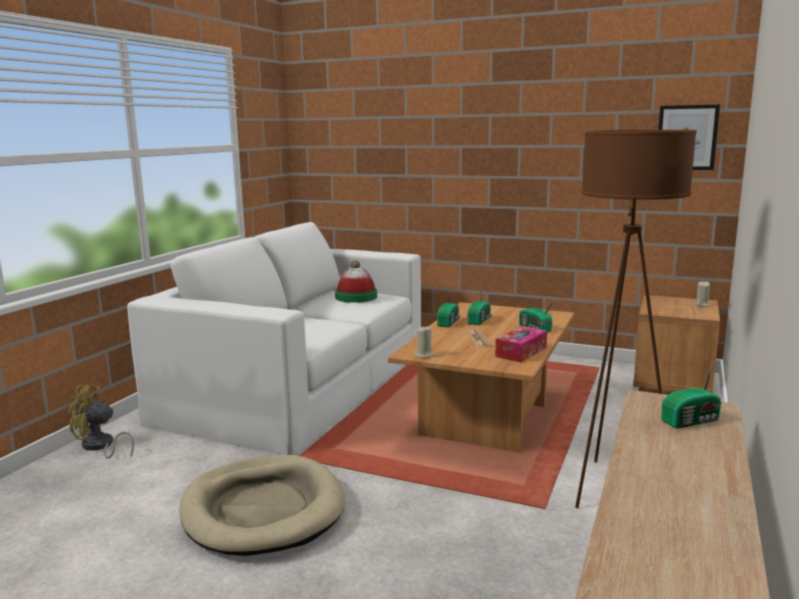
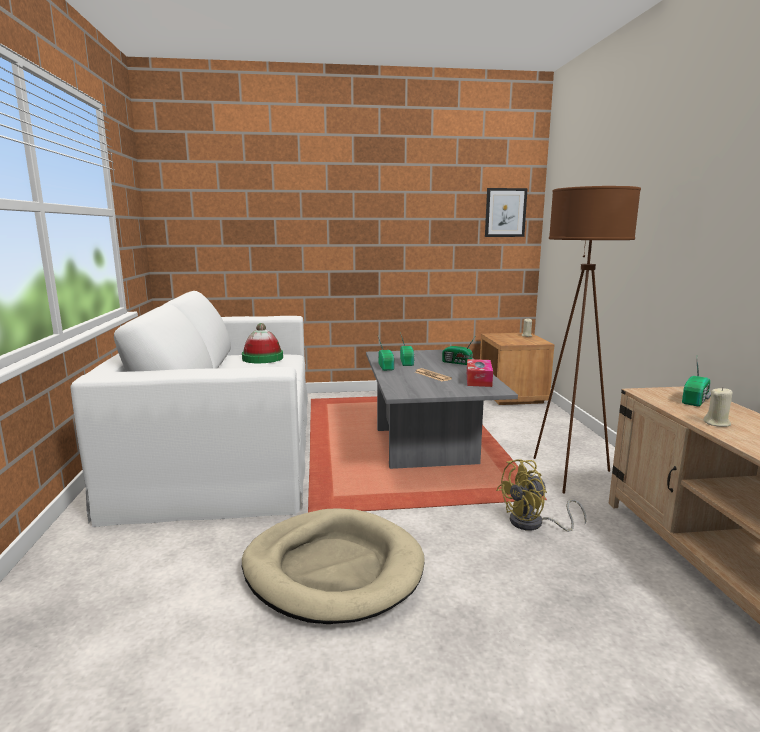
camera: 30 degrees left, 0 degrees up
yellow fan [68,385,134,459] -> yellow fan moved to [496,459,587,532]
brown coffee table [388,302,574,453] -> grey coffee table [366,350,518,469]
beige candle [415,325,435,358] -> beige candle moved to [704,387,732,427]

